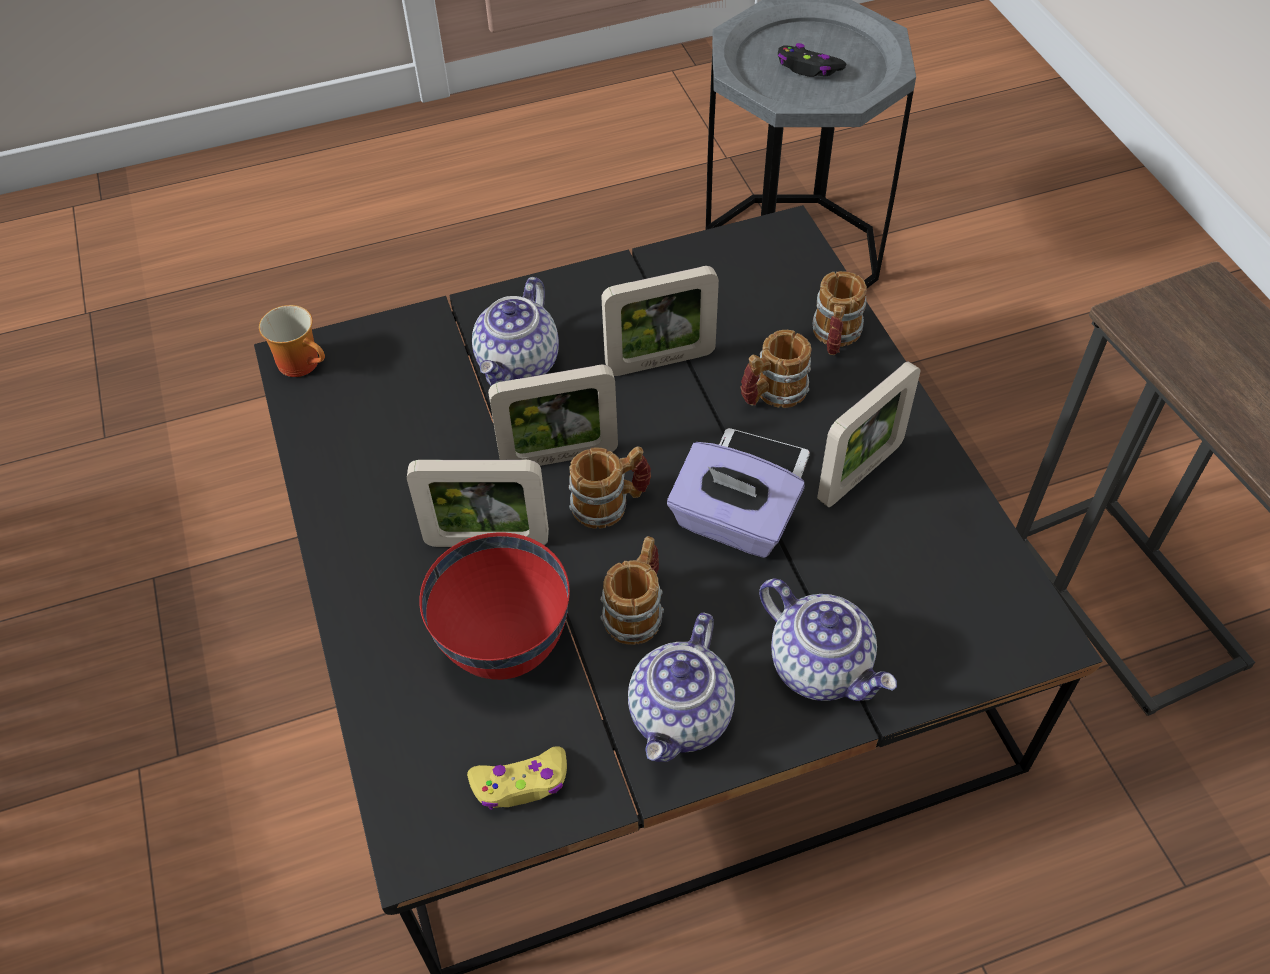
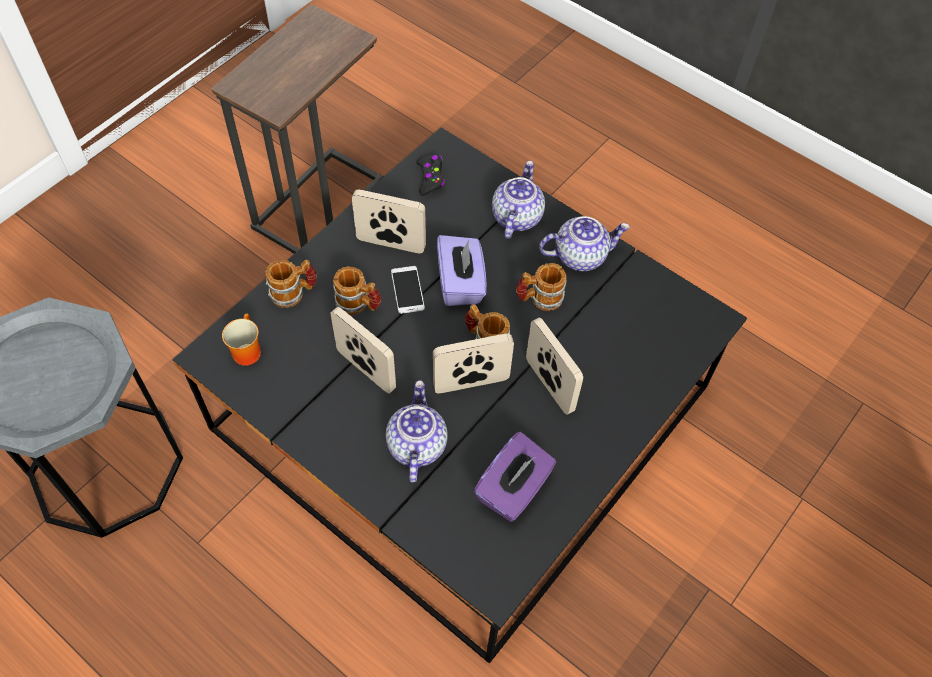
camera: 125 degrees left, 5 degrees up
mug [259,305,325,377] -> mug moved to [222,314,261,366]
red bowl [419,532,570,680] -> none
yellow game controller [467,746,567,810] -> none
teapot [472,277,559,386] -> teapot turned 75 degrees counterclockwise [386,380,448,482]
picture frame [488,364,618,466] -> picture frame turned 60 degrees counterclockwise [433,334,514,394]
black game controller [778,43,846,77] -> black game controller moved to [416,154,445,196]
none -> purple tissue box [474,432,556,522]

